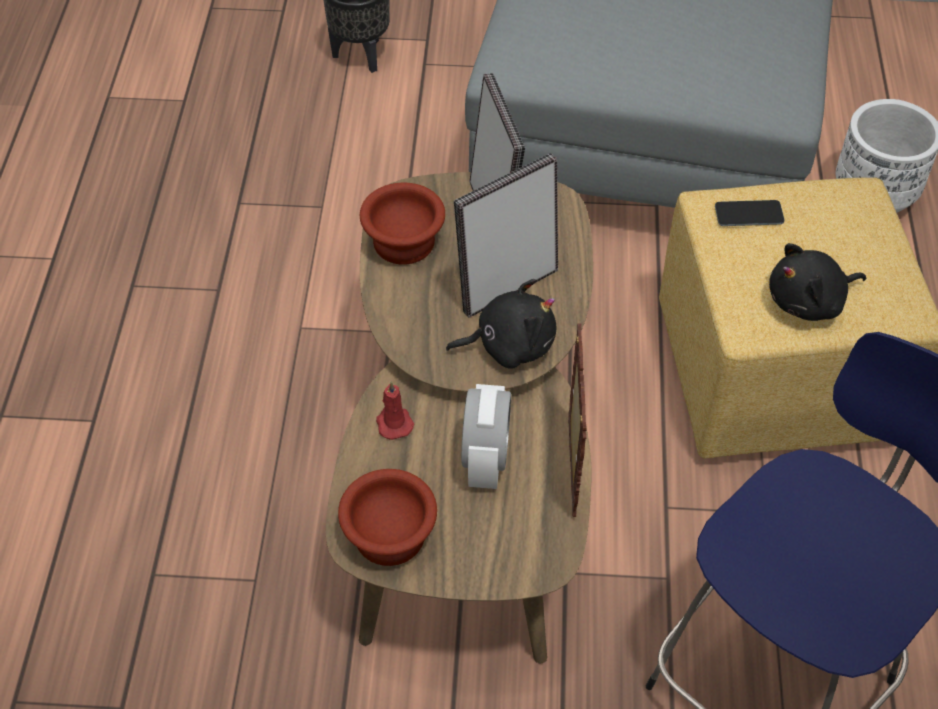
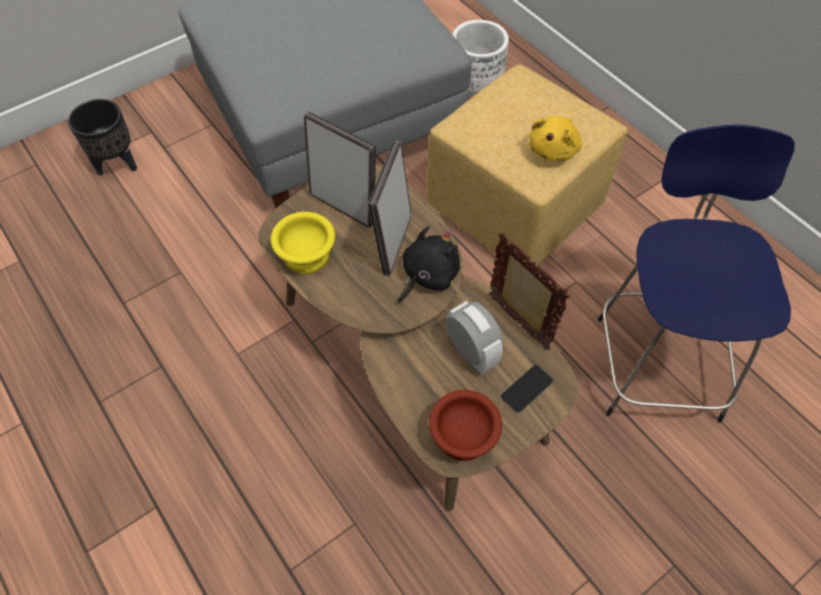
camera: 40 degrees left, 5 degrees up
brown bowl [360,182,445,265] -> yellow bowl [271,212,335,274]
red candle [376,381,414,440] -> none
phone [715,200,784,226] -> phone moved to [501,365,553,413]
black plush toy [769,243,866,321] -> yellow plush toy [529,116,582,162]

